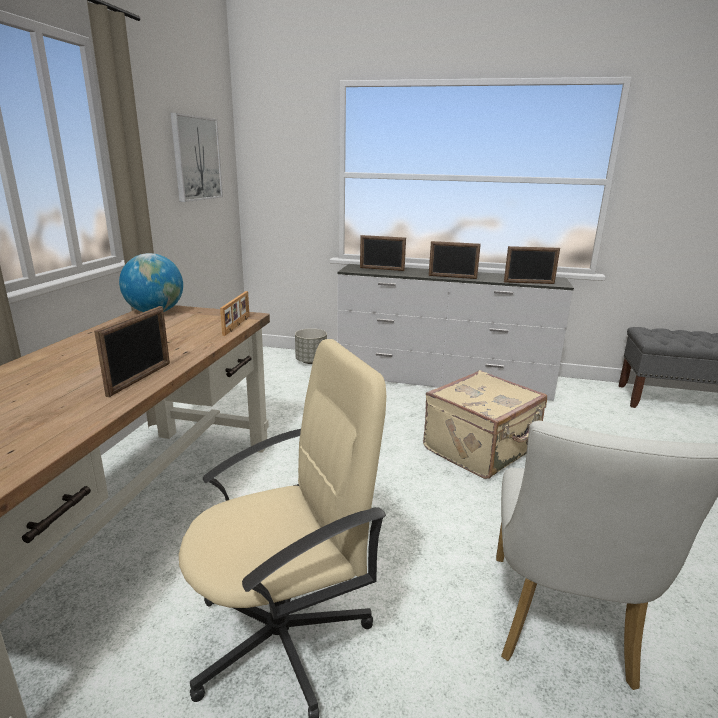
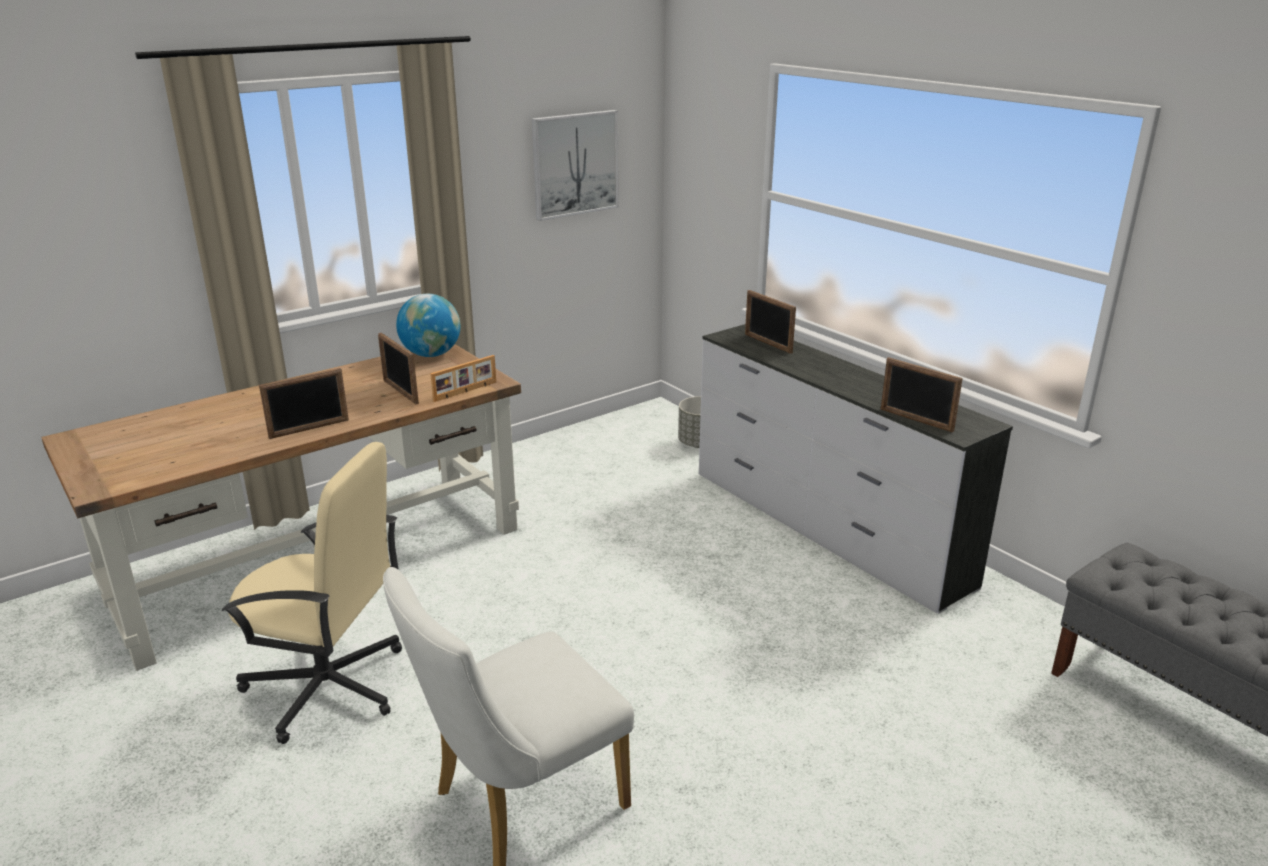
camera: 40 degrees right, 5 degrees up
beige suitcase [423,370,547,479] -> none
picture frame [429,241,481,279] -> picture frame moved to [378,333,419,404]

